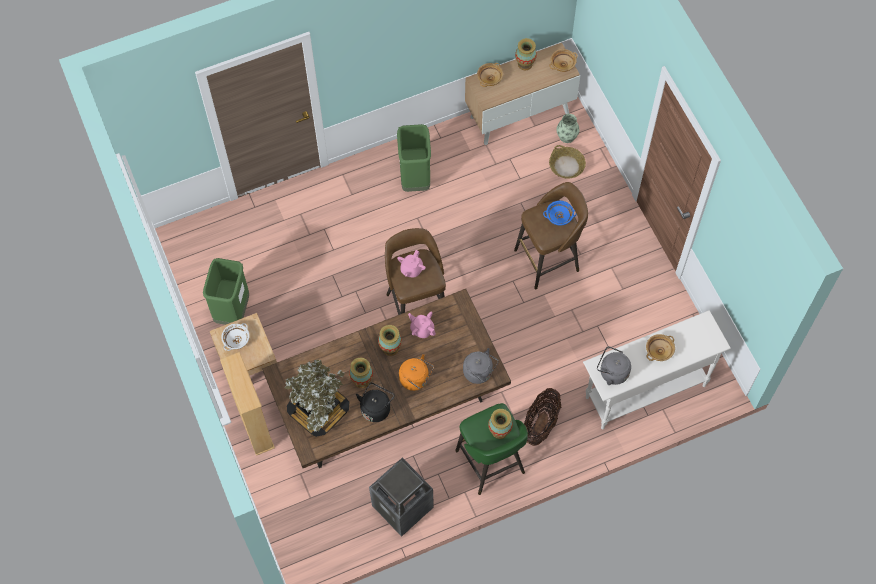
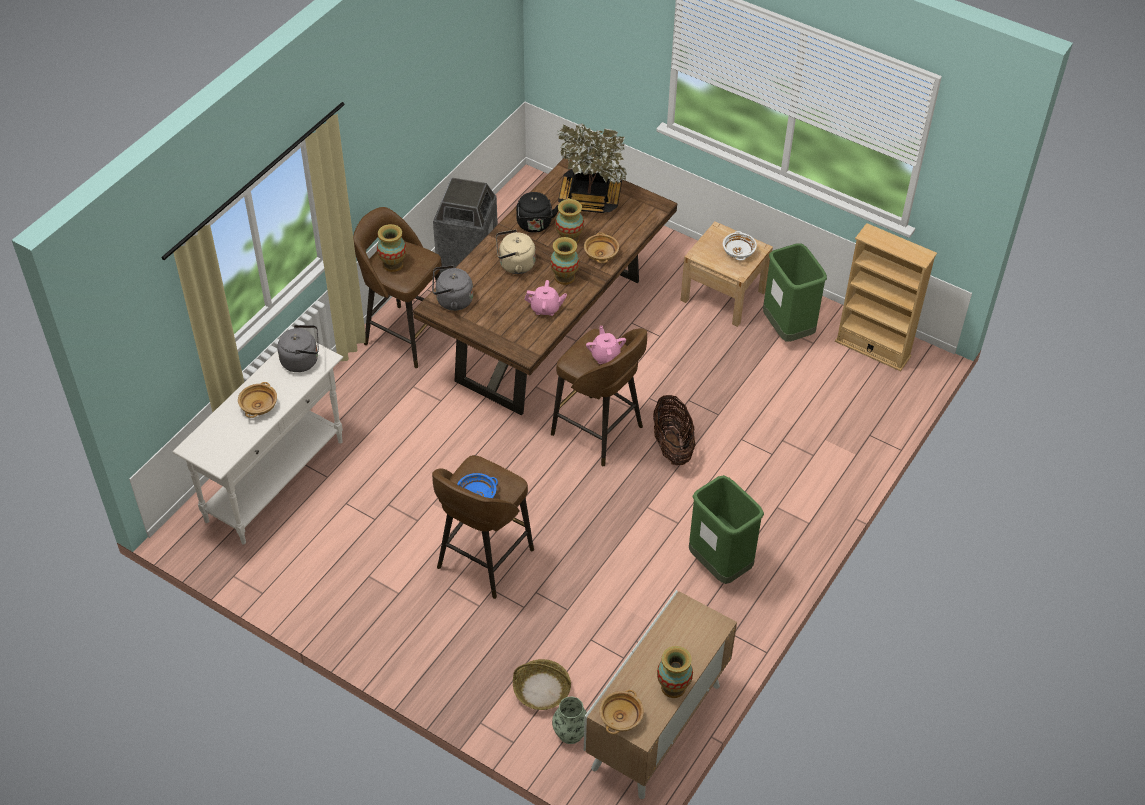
camera: 145 degrees right, 15 degrees down
beige bookcase [220,352,275,456] -> beige bookcase moved to [835,223,937,372]
orange kettle [399,354,434,391] -> beige kettle [496,229,536,274]
green stool [455,403,528,495] -> brown stool [353,207,441,368]
beige bowl [477,63,503,87] -> beige bowl moved to [584,232,619,263]
basket [524,388,561,446] -> basket moved to [653,395,696,465]

